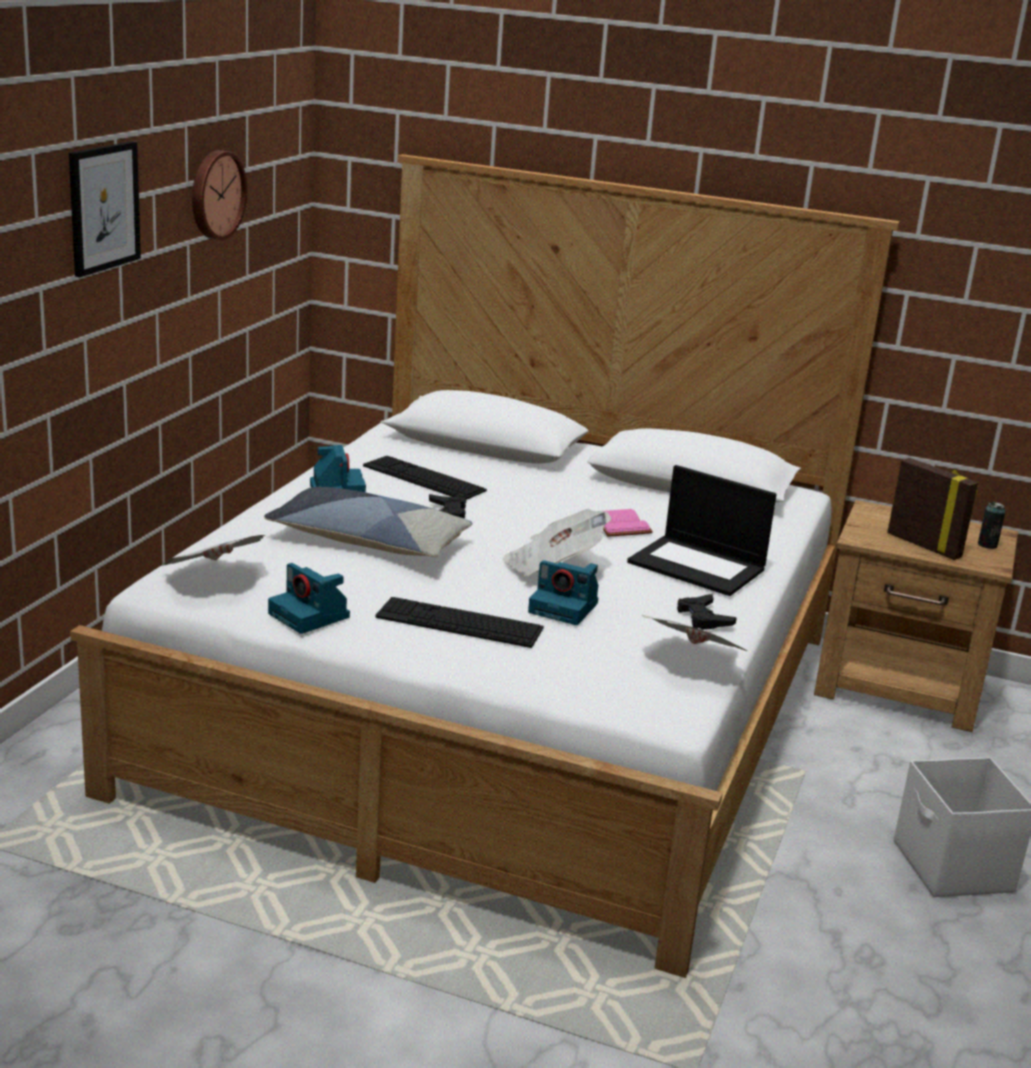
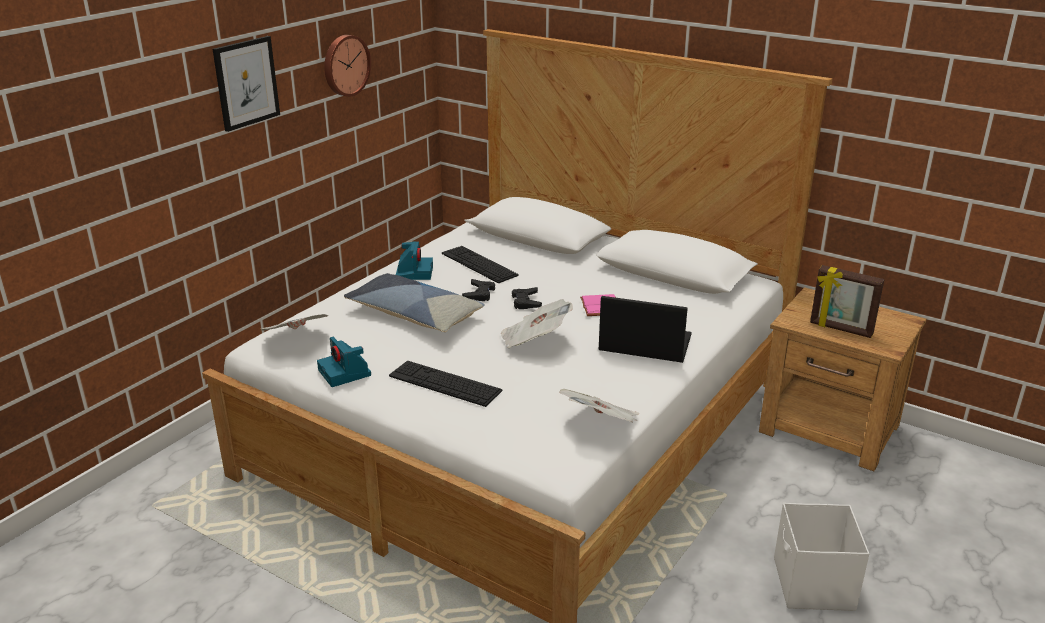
camera: 15 degrees right, 5 degrees up
camera [528,560,598,625] -> none
laptop [627,465,777,596] -> laptop turned 150 degrees clockwise [599,296,692,363]
black game controller [677,594,737,630] -> black game controller moved to [512,287,542,309]
picture frame [887,458,978,560] -> picture frame turned 150 degrees clockwise [810,265,884,338]
can [978,502,1005,549] -> none

